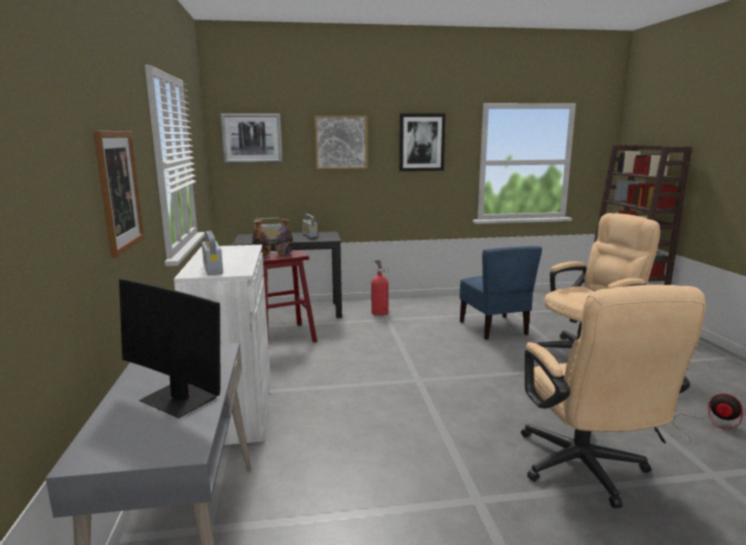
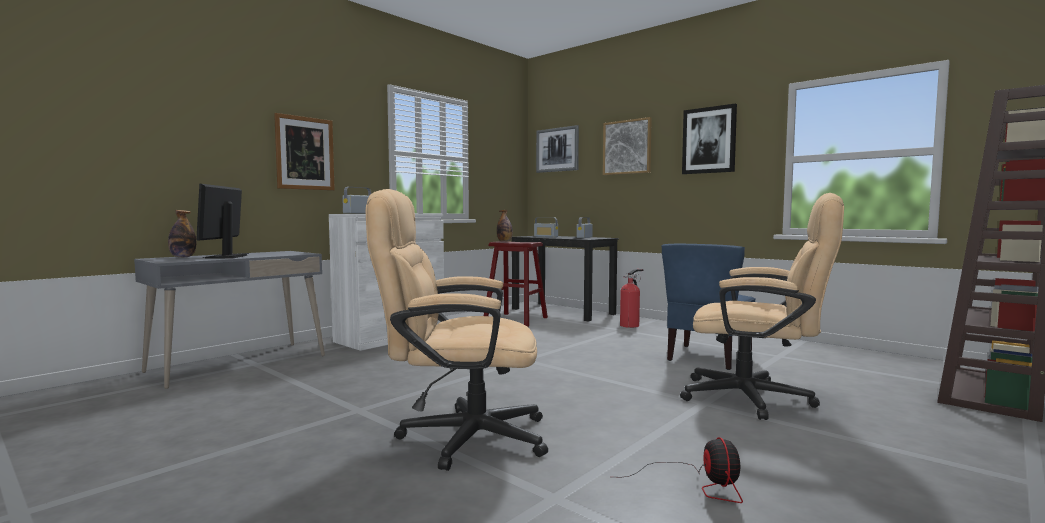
camera: 50 degrees right, 10 degrees down
bottle [275,219,293,255] -> bottle moved to [168,210,196,257]
beige office chair [521,285,706,508] -> beige office chair turned 45 degrees clockwise [366,189,548,471]

